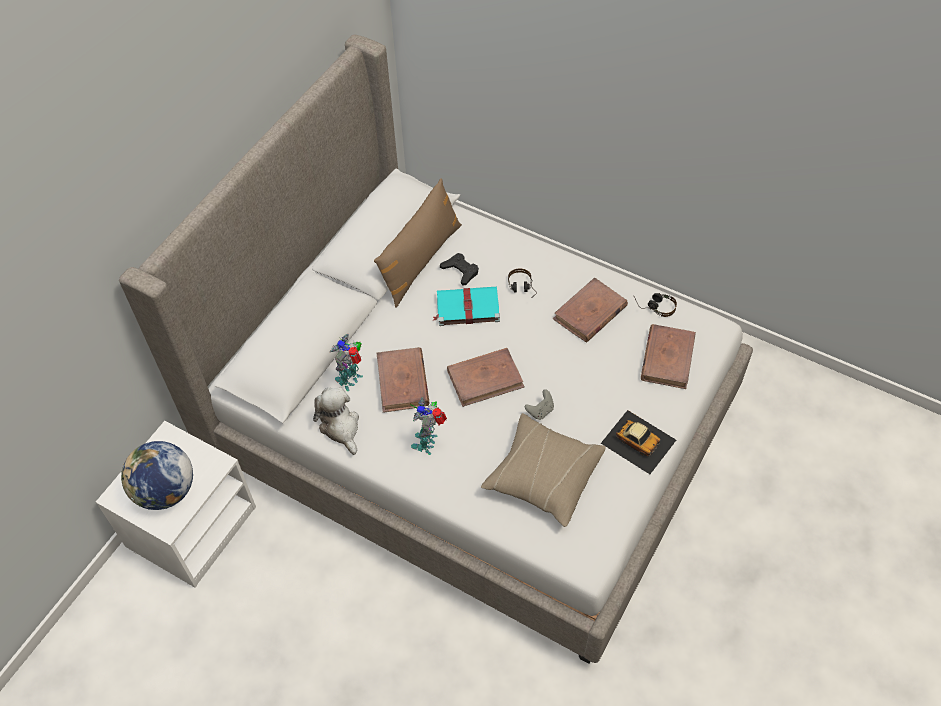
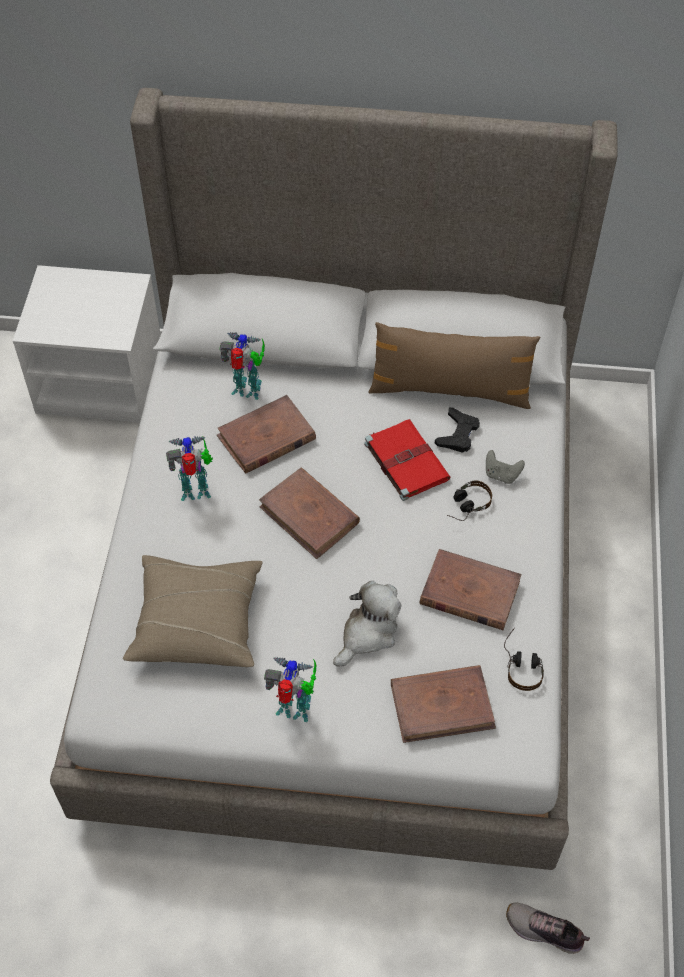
camera: 65 degrees right, 0 degrees up
globe [121,441,193,510] -> none
plush toy [313,387,359,455] -> plush toy moved to [333,581,402,666]
turquoise book [433,287,500,326] -> red book [364,419,451,501]
grey game controller [525,389,554,420] -> grey game controller moved to [486,450,525,484]
toy car [601,410,676,474] -> toy robot [264,657,316,722]
none -> shoe [506,902,590,954]

